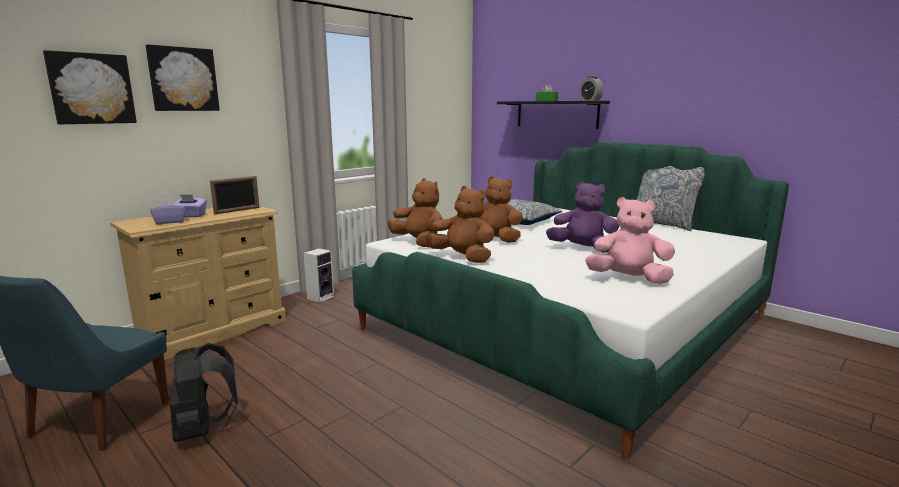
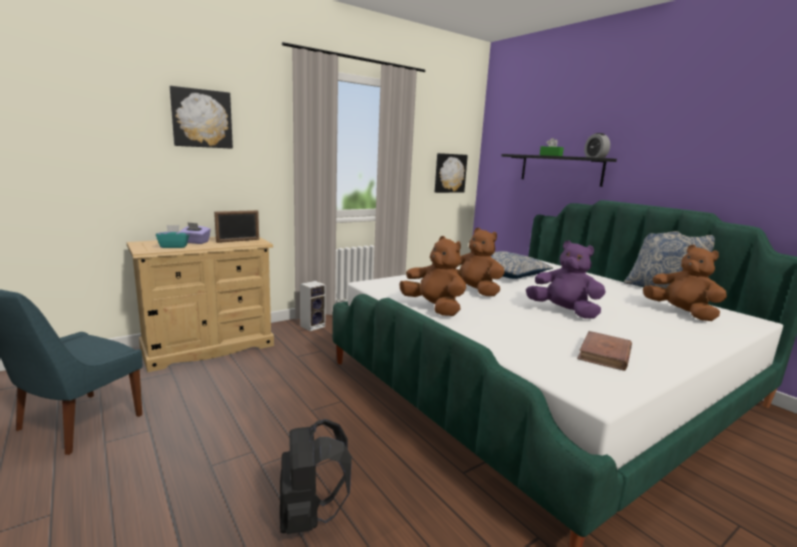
camera: 10 degrees right, 0 degrees up
picture [43,50,137,124] -> picture moved to [435,153,468,193]
purple tissue box [150,198,186,224] -> turquoise tissue box [156,225,189,248]
black backpack [170,343,238,442] -> black backpack moved to [280,419,352,534]
brown plush toy [388,178,443,248] -> brown plush toy moved to [643,245,727,321]
pink plush toy [585,197,675,284] -> brown book [577,331,632,371]

